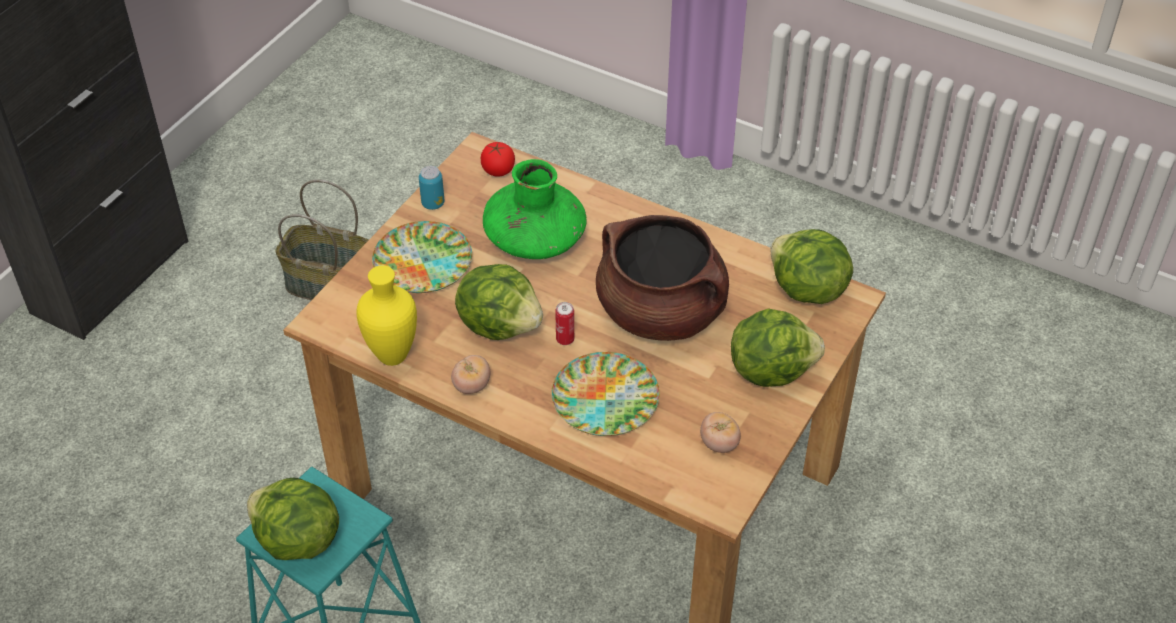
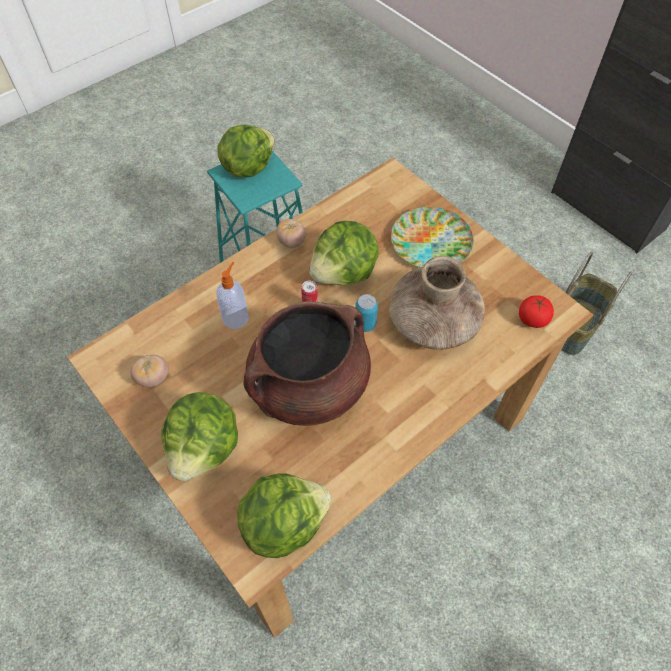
camera: 110 degrees right, 10 degrees up
yellow vase [356,265,417,366] -> none
can [419,166,444,210] -> can moved to [355,294,378,332]
green vase [483,159,587,259] -> brown vase [389,256,485,350]
plate [551,352,660,436] -> soap dispenser [216,262,249,329]

